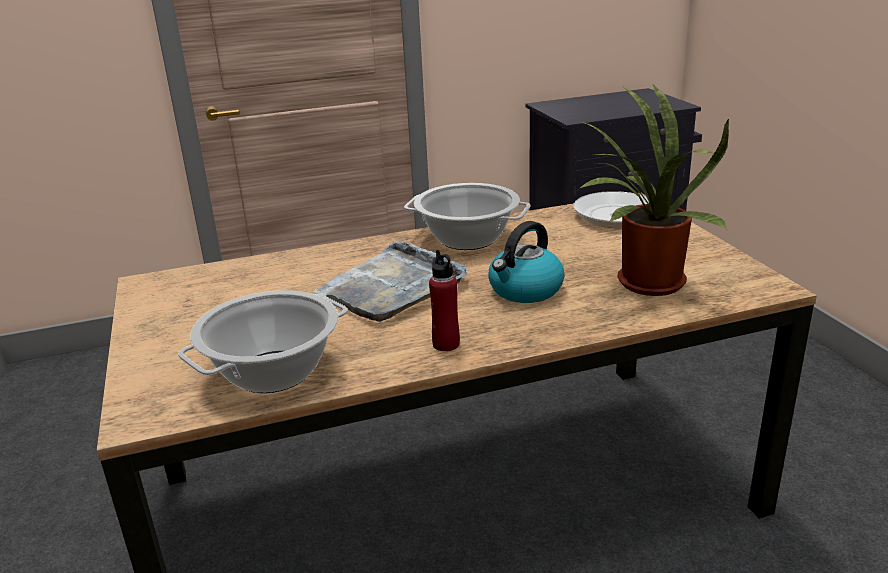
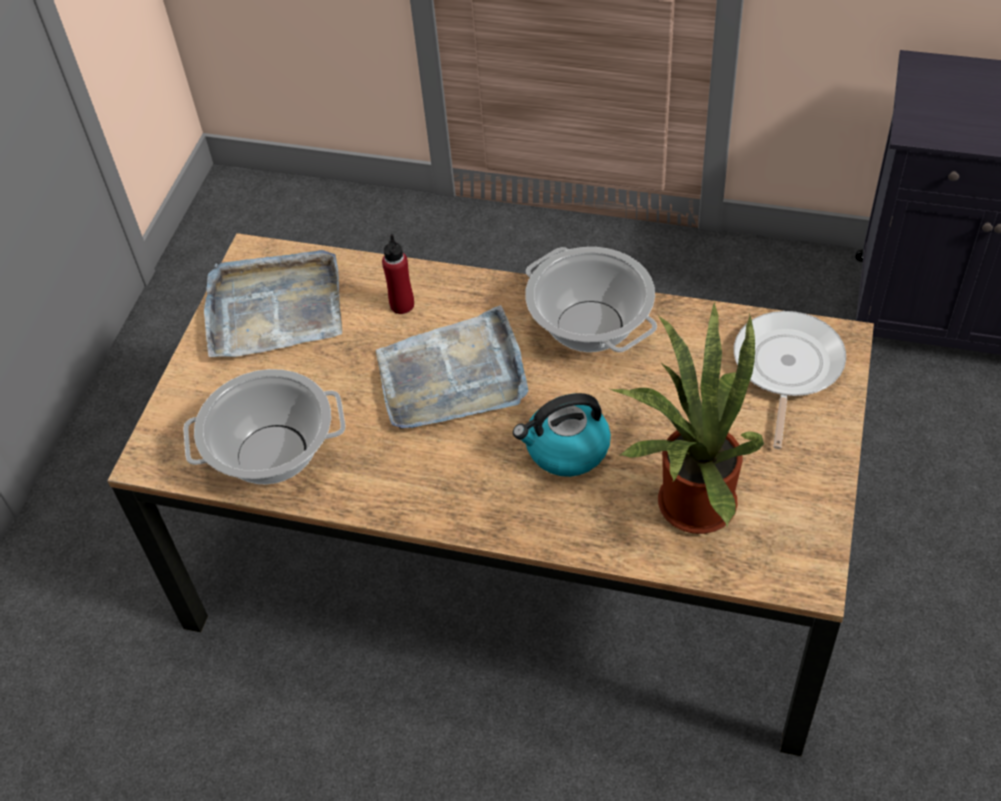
camera: 35 degrees right, 25 degrees up
red bottle [429,250,460,351] -> red bottle moved to [382,234,414,314]
none -> grey tray [204,250,342,357]

